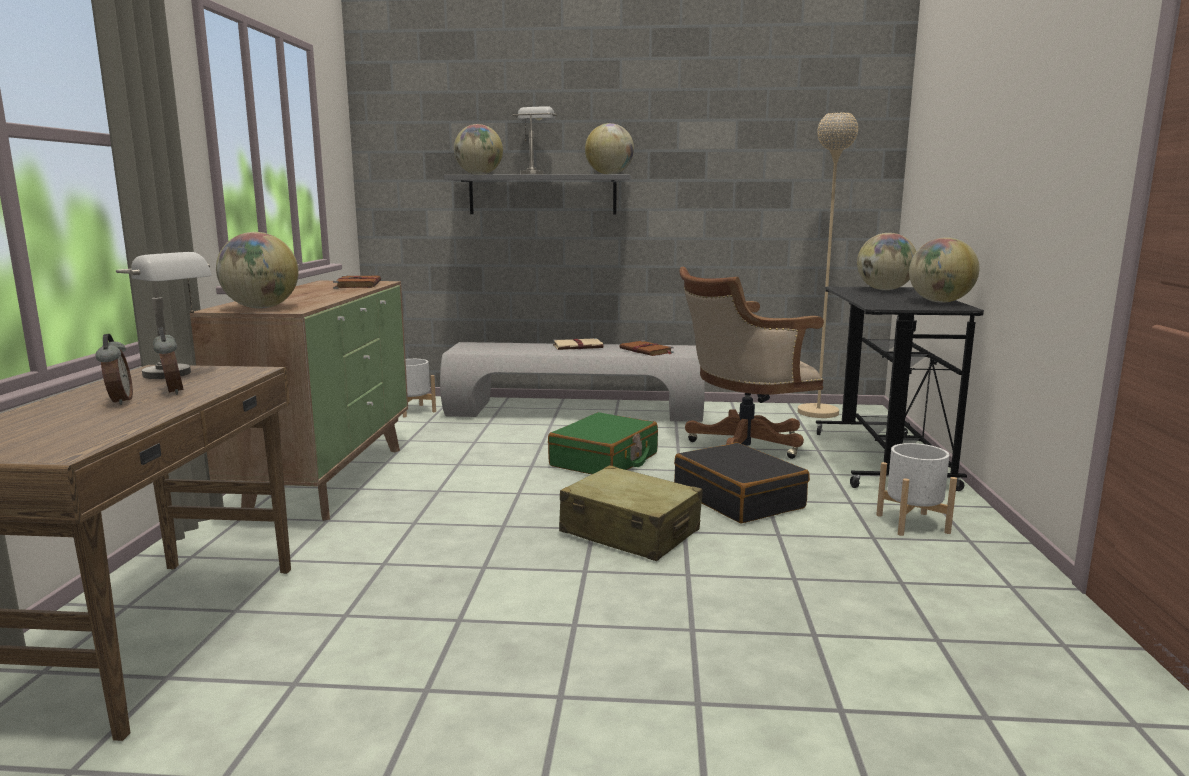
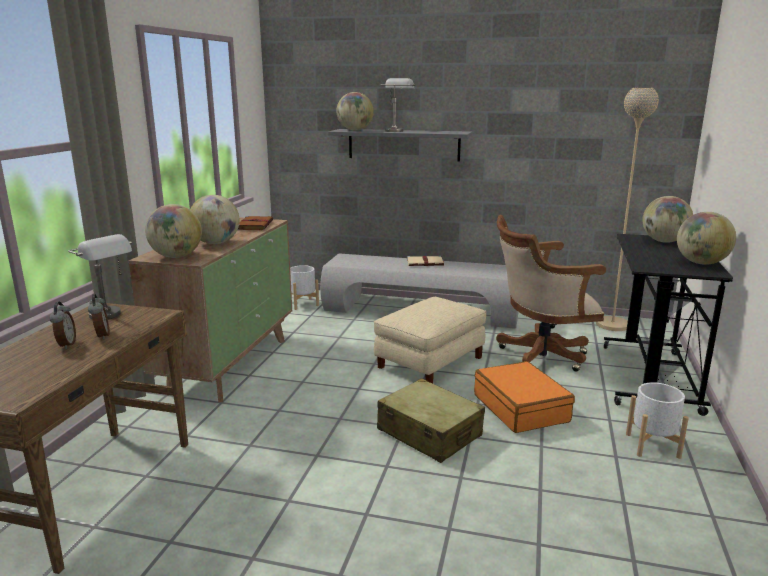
camera: 10 degrees right, 5 degrees up
green suitcase [548,412,658,475] -> beige ottoman [374,297,487,384]
globe [585,123,634,174] -> globe moved to [190,195,240,244]
brown book [619,340,674,356] -> none
black suitcase [674,442,810,523] -> orange suitcase [474,361,575,433]

